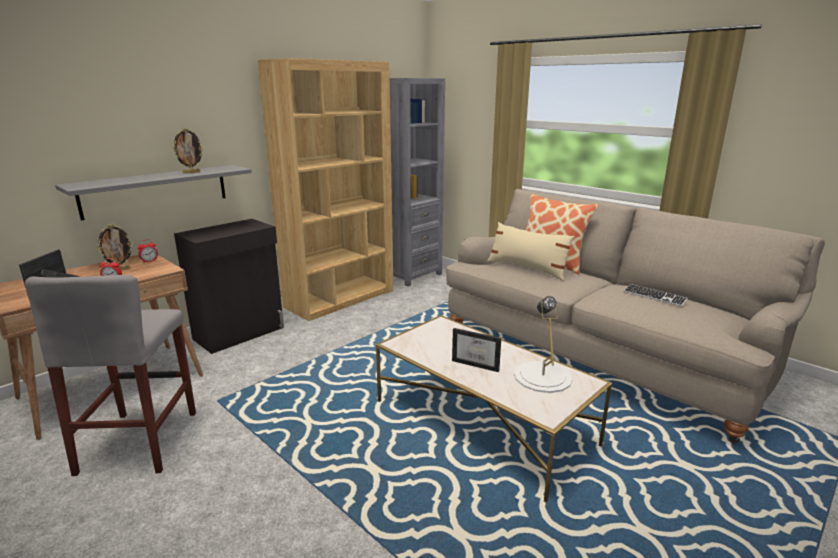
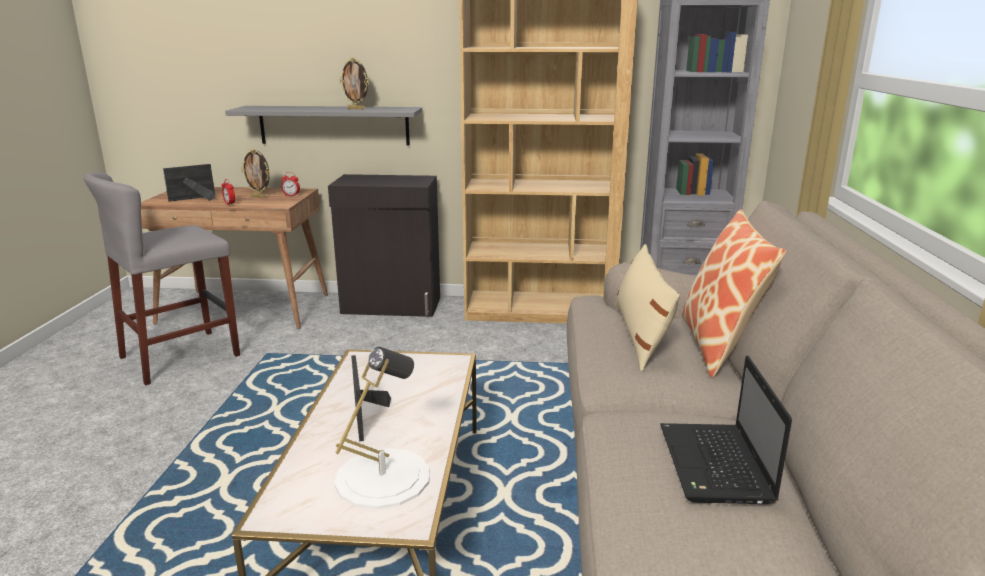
camera: 50 degrees right, 0 degrees up
keyboard [623,284,688,307] -> laptop [660,356,792,504]

